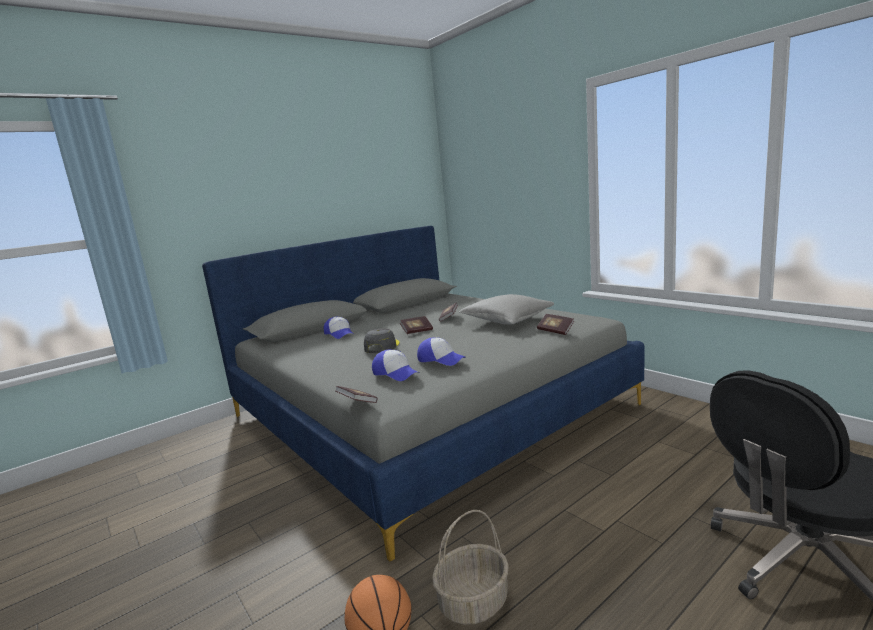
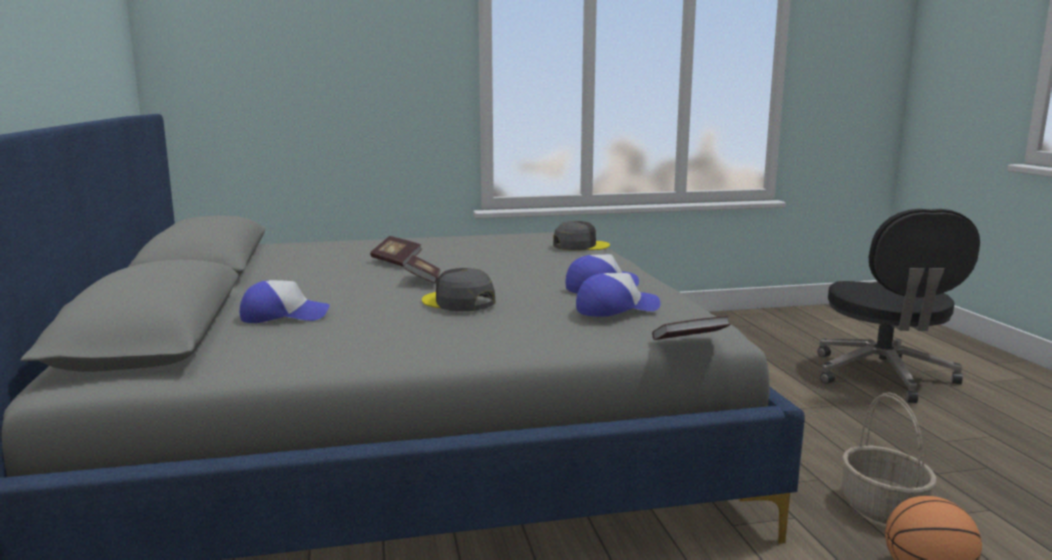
camera: 65 degrees left, 0 degrees up
grey pillow [459,294,554,325] -> none
book [537,314,574,335] -> grey cap [553,221,610,251]

